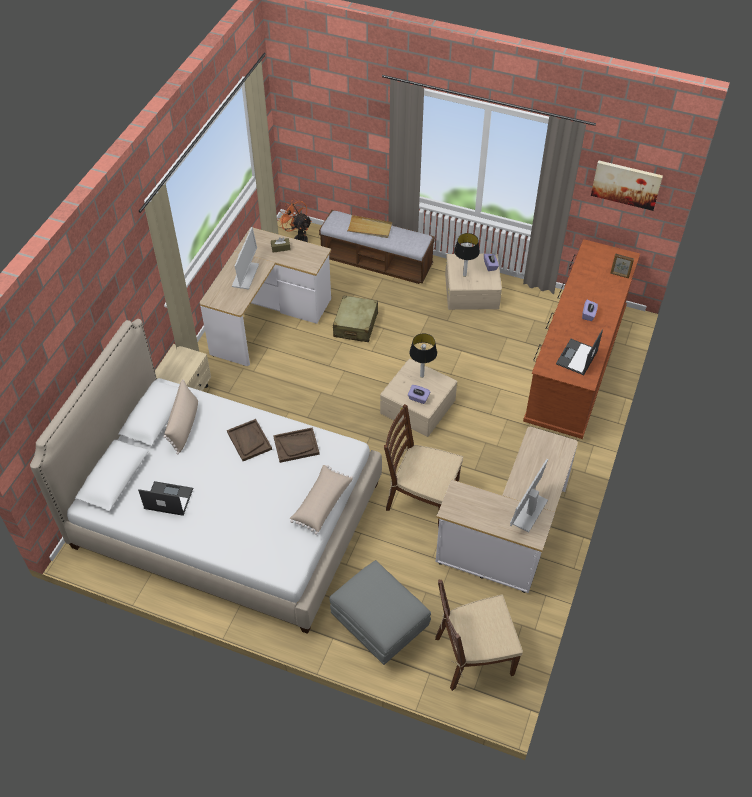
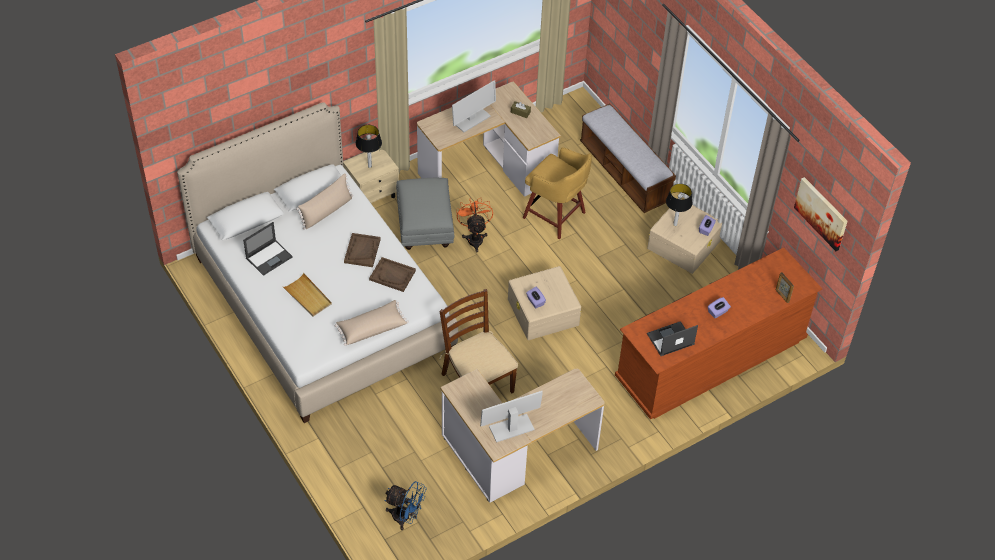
camera: 35 degrees right, 0 degrees up
laptop [138,481,193,516] -> laptop turned 90 degrees clockwise [243,222,293,276]
orange fan [277,198,312,242] -> orange fan moved to [456,197,493,252]
grey ottoman [329,560,431,665] -> grey ottoman moved to [396,178,454,250]
beige suitcase [333,295,378,342] -> yellow stool [523,148,592,239]
beige tray [347,215,392,238] -> beige tray moved to [282,273,332,316]
table lamp [409,333,437,378] -> table lamp moved to [356,125,382,168]
brown chair [435,580,523,691] -> blue fan [384,481,427,530]

